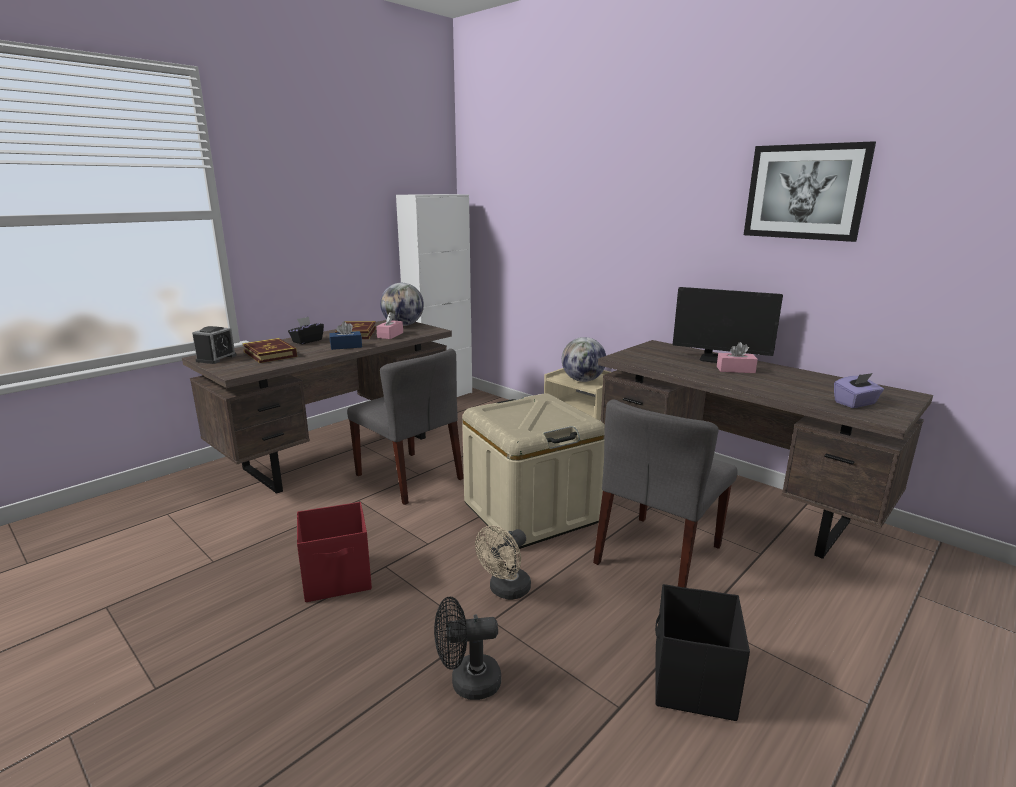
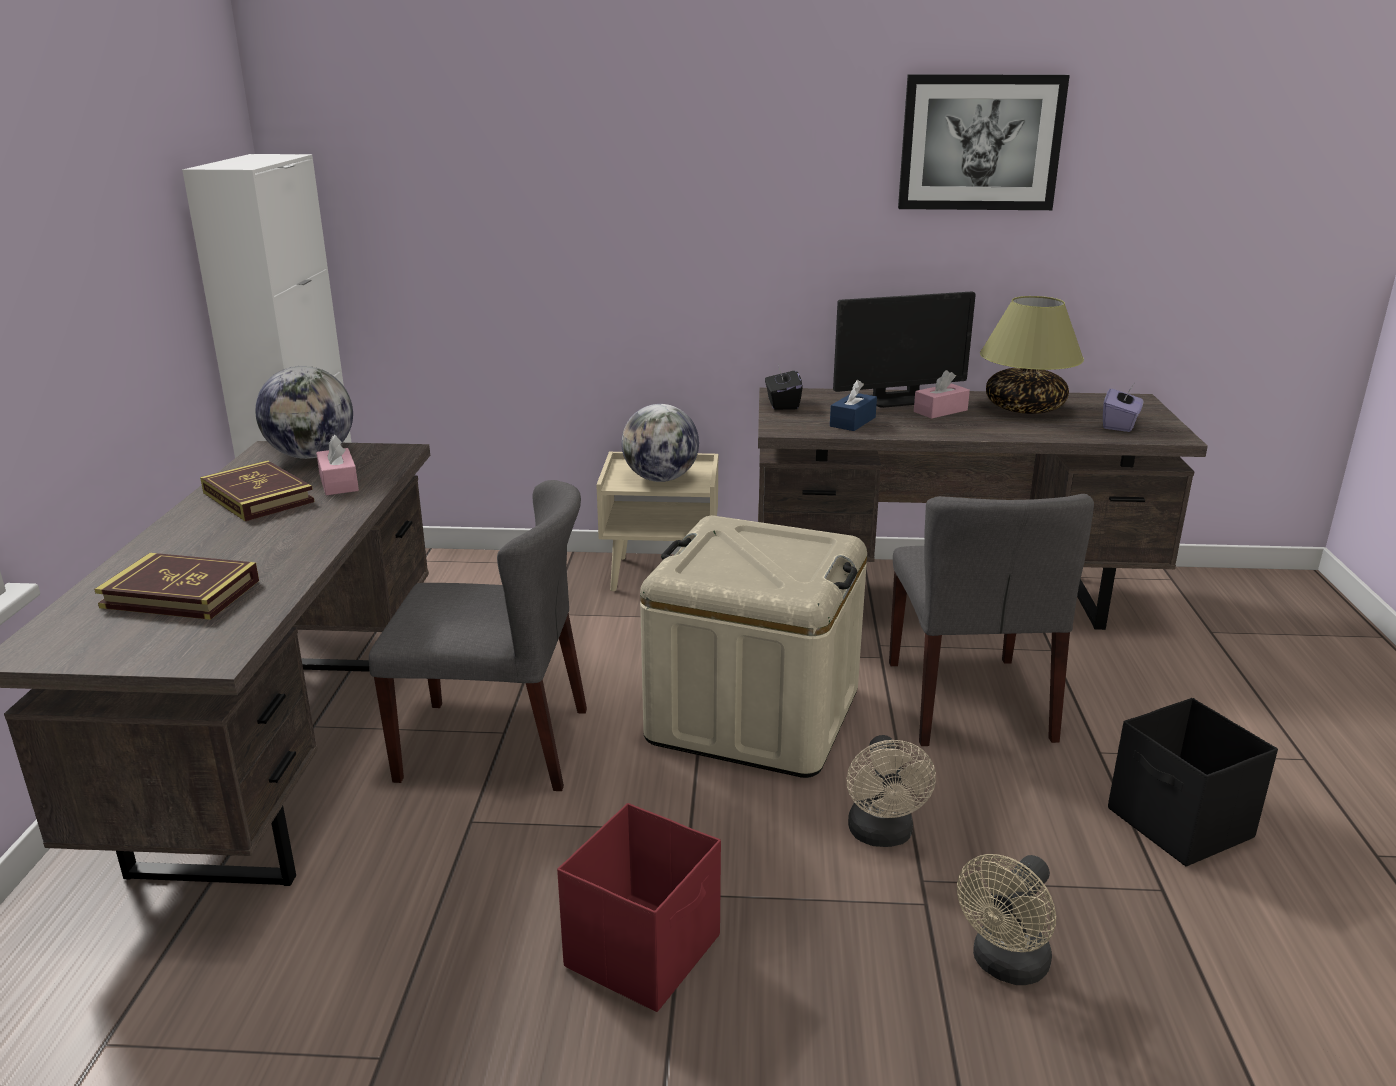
camera: 40 degrees left, 5 degrees up
alarm clock [192,326,237,364] -> none
black tissue box [288,317,324,344] -> black tissue box moved to [765,364,803,410]
blue tissue box [329,322,362,350] -> blue tissue box moved to [830,380,877,431]
black fan [434,596,501,700] -> beige fan [957,854,1056,985]
none -> table lamp [980,296,1084,414]

